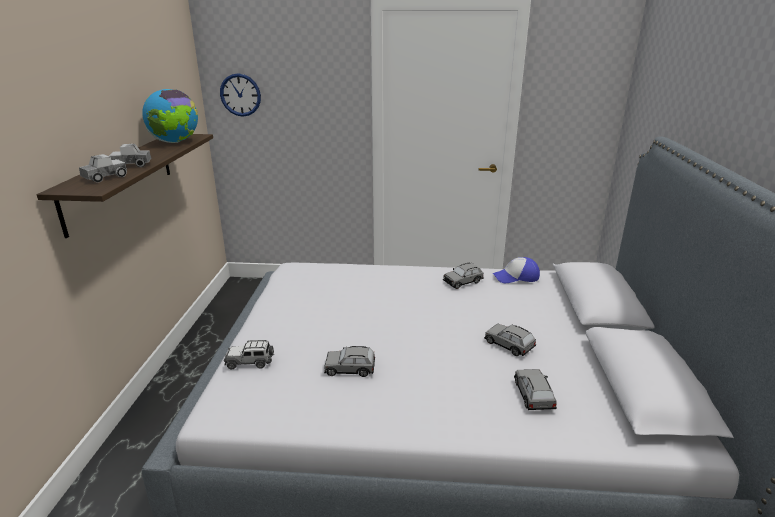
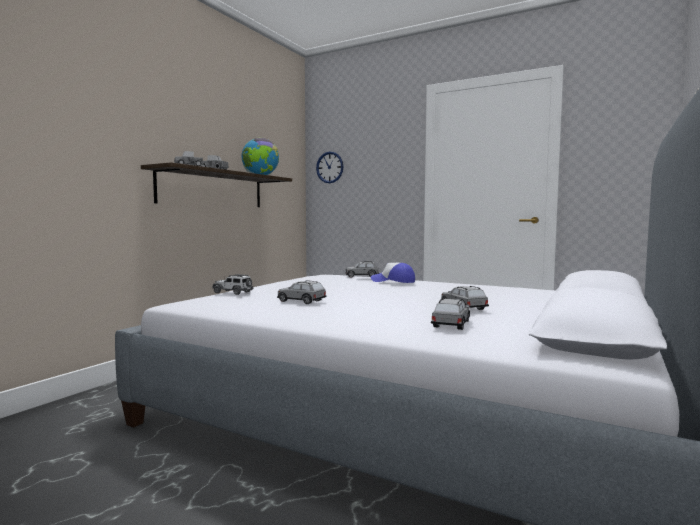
camera: 25 degrees right, 20 degrees down
grey toy car [443,263,484,289] -> grey toy car moved to [346,261,379,278]
cap [493,257,540,283] -> cap moved to [371,263,415,283]

